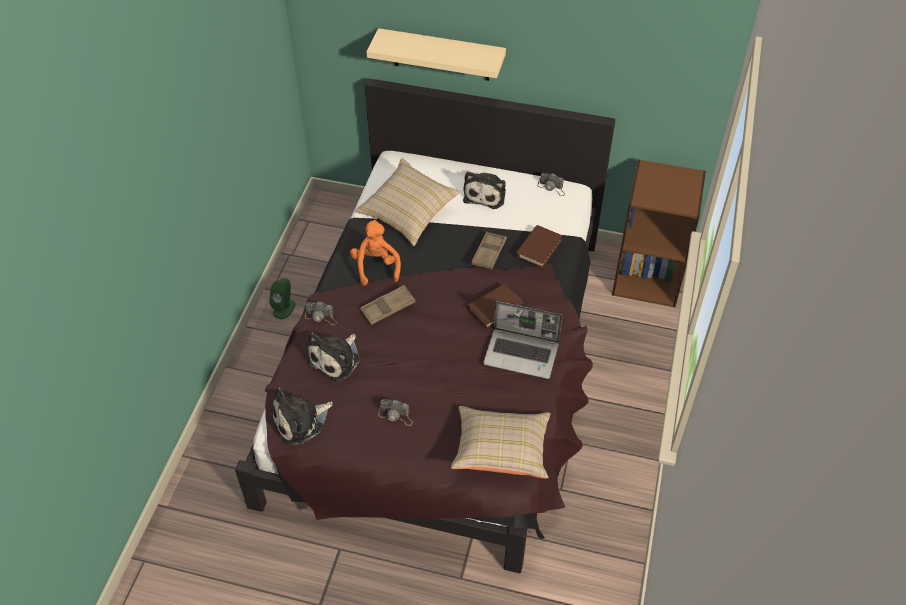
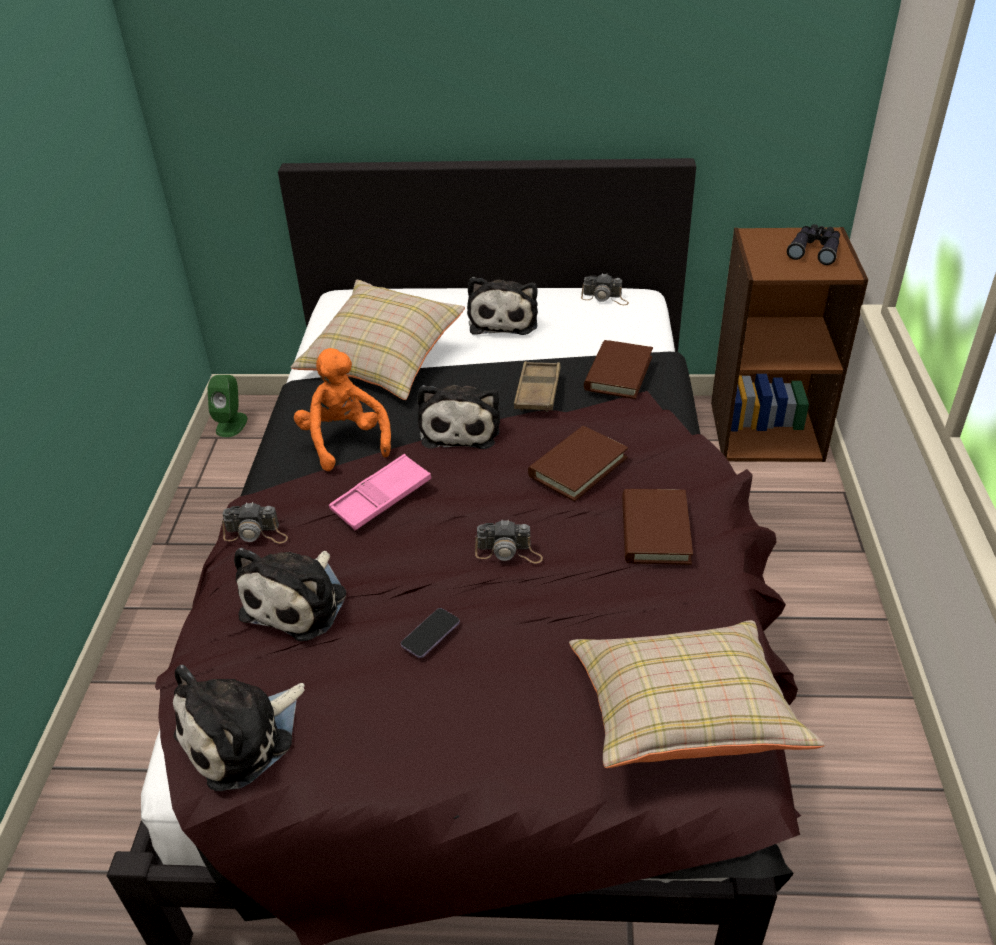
camera: 10 degrees left, 10 degrees down
green speaker [269,278,295,319] -> green speaker moved to [207,375,247,437]
brown tray [360,285,416,325] -> pink tray [329,454,431,530]
beige shelf [366,28,506,81] -> none
camera [378,399,413,426] -> camera moved to [475,520,543,564]
laptop [483,301,563,379] -> brown book [622,489,693,565]
none -> phone [401,608,460,658]
none -> plush toy [417,385,500,449]
none -> black binoculars [787,224,840,265]

